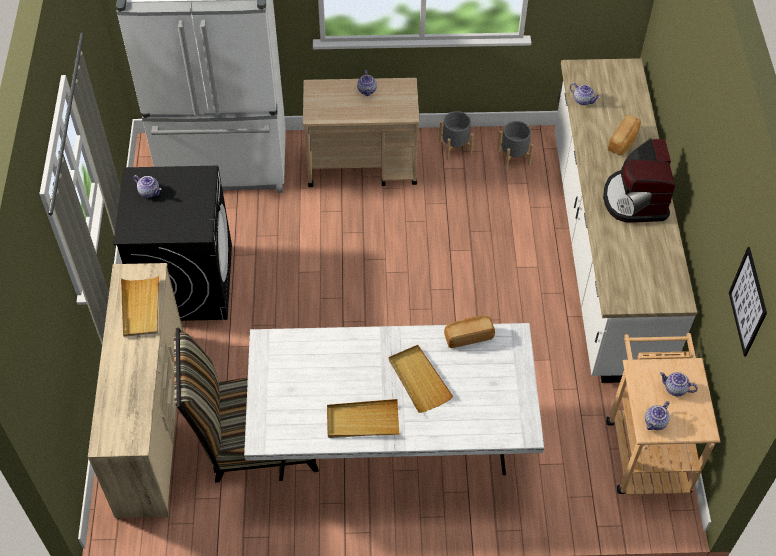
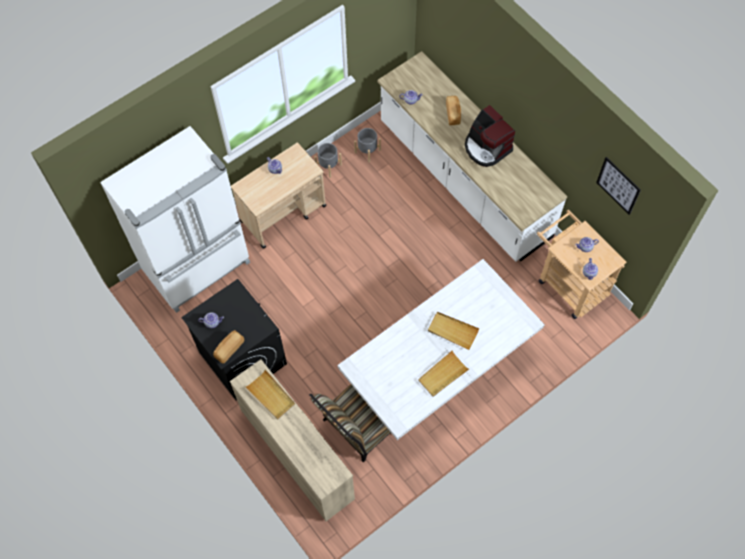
camera: 35 degrees left, 10 degrees up
bread [444,316,495,348] -> bread moved to [213,330,244,364]

